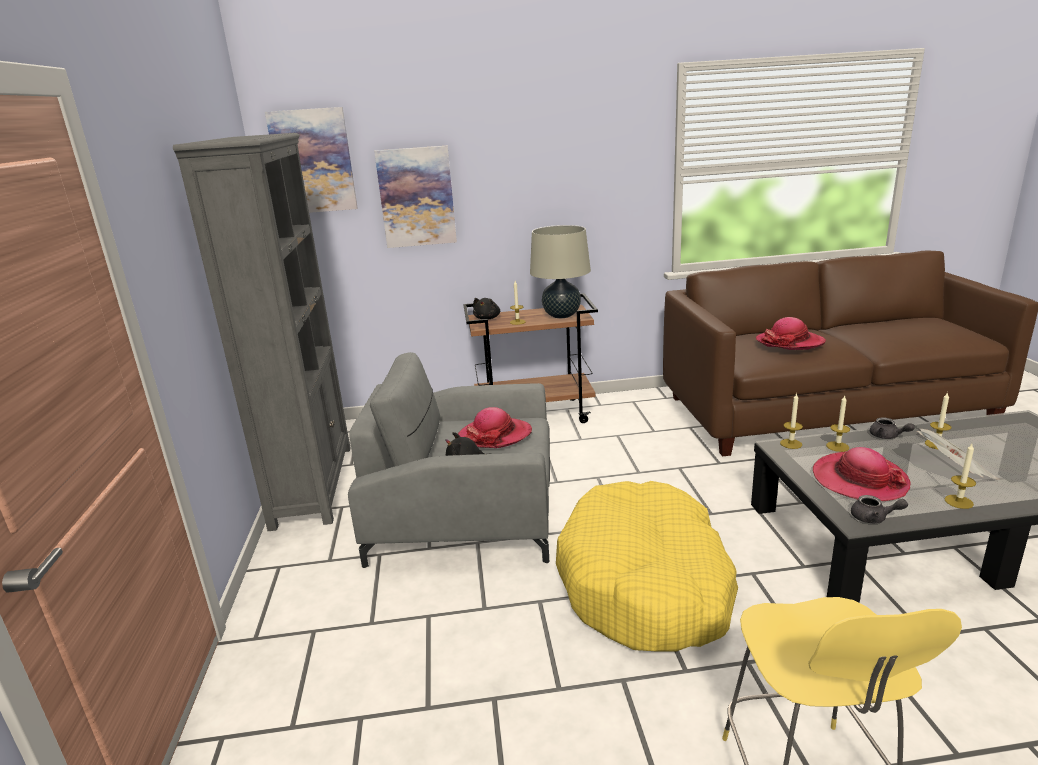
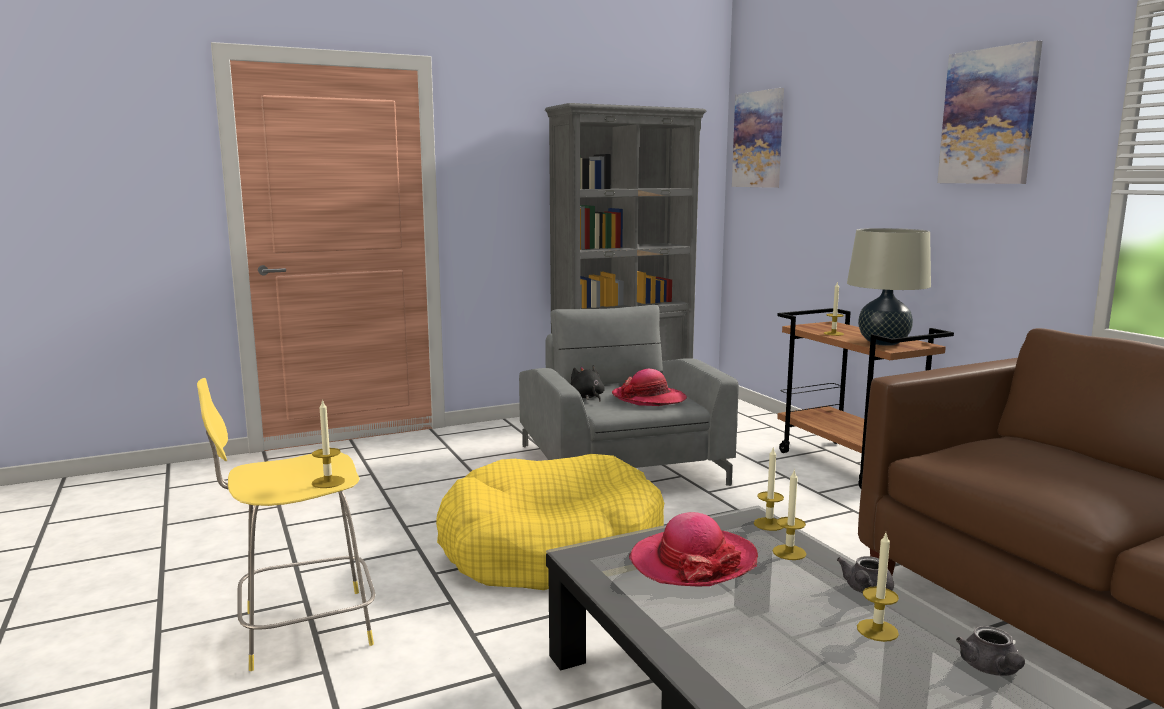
camera: 70 degrees right, 10 degrees down
picture [374,146,457,248] -> picture moved to [937,40,1042,184]
black plush toy [473,298,500,320] -> none
hat [756,317,826,350] -> none
grey teapot [851,495,908,523] -> grey teapot moved to [956,626,1025,676]
newspaper [917,429,1000,480] -> none
candle [945,444,976,509] -> candle moved to [312,399,345,488]

